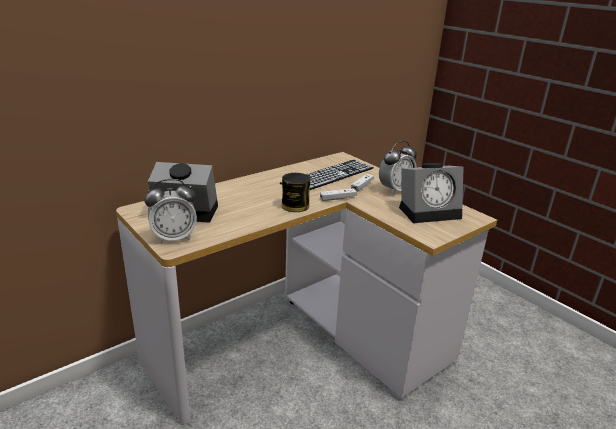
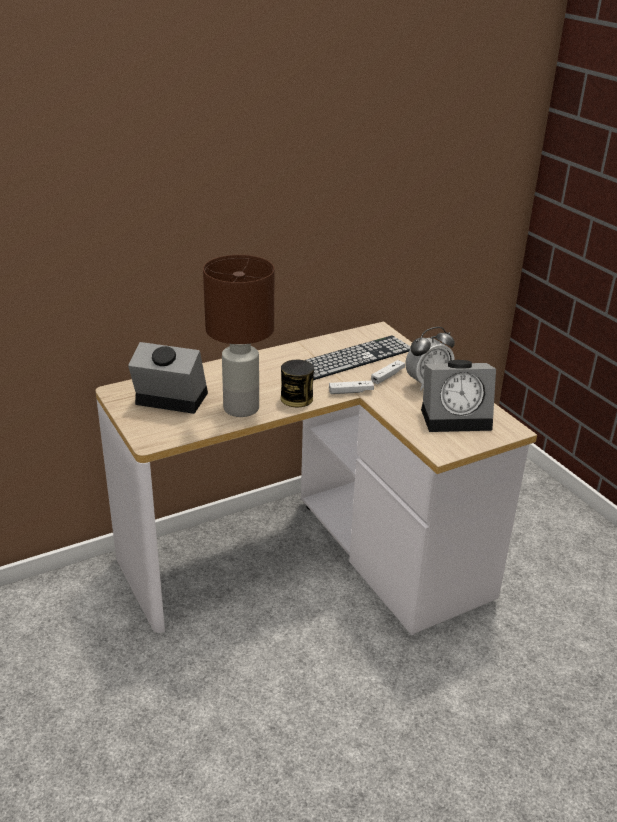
camera: 10 degrees right, 5 degrees up
alarm clock [144,179,197,244] -> none
none -> brown table lamp [203,255,274,417]

